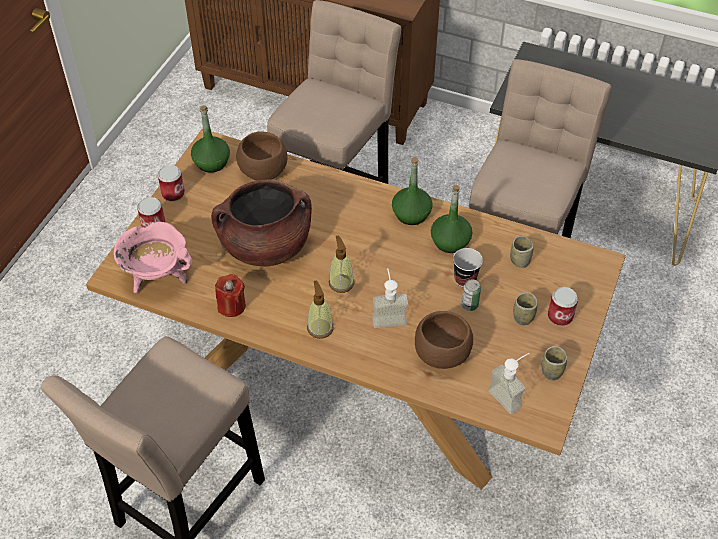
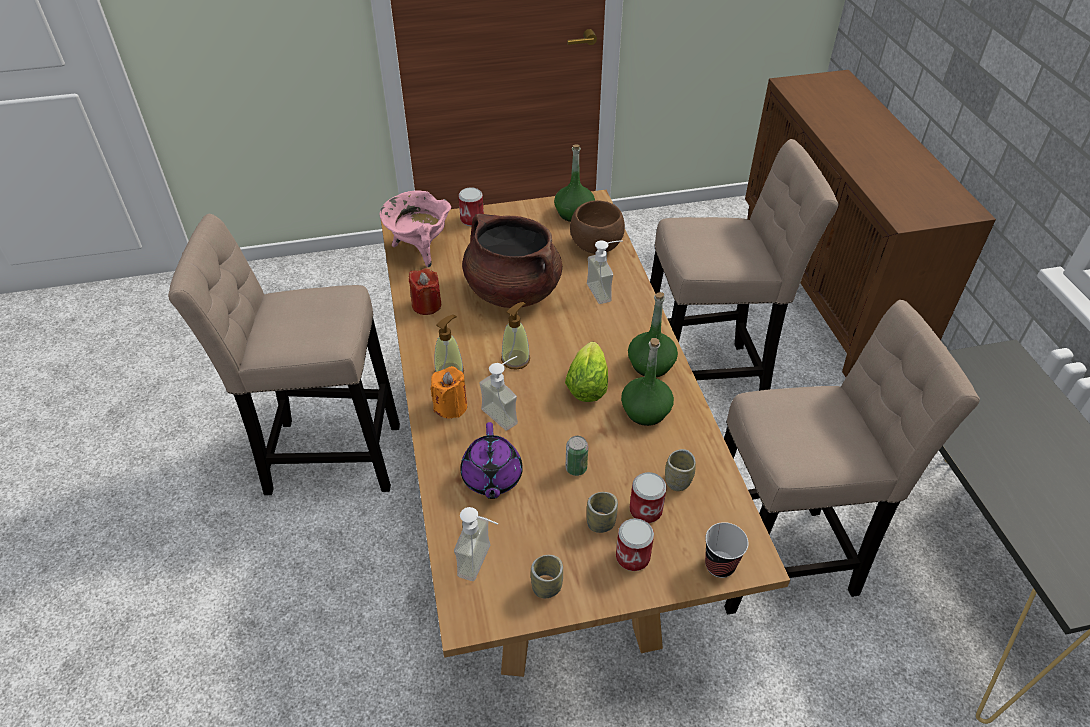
camera: 55 degrees right, 5 degrees down
can [158,165,185,202] -> can moved to [630,472,667,523]
brown bowl [415,311,473,369] -> purple teapot [460,422,523,499]
cup [453,248,483,287] -> cup moved to [705,522,749,578]
none -> orange candle [431,366,467,418]
none -> lettuce [565,342,608,402]
none -> soap dispenser [587,240,623,304]

